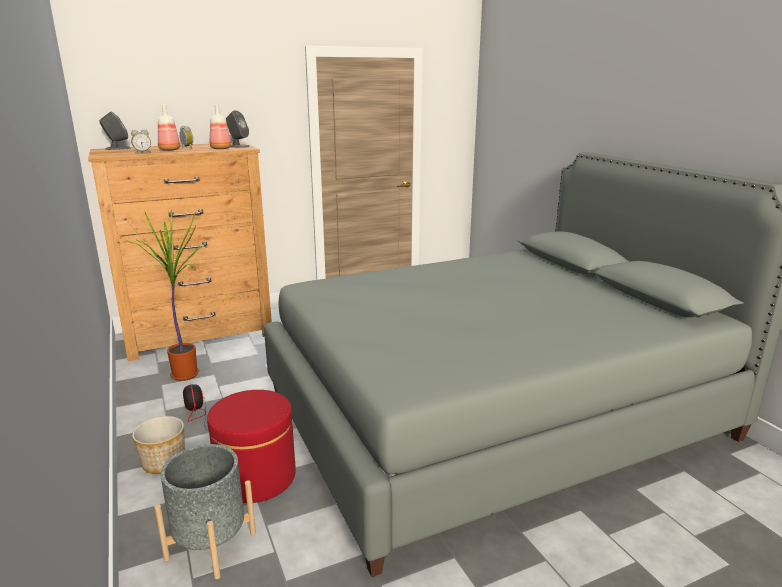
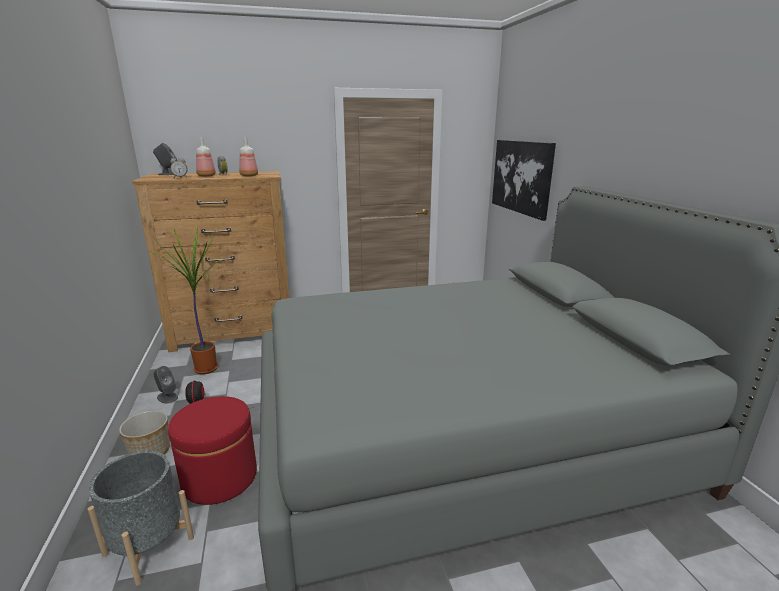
camera: 10 degrees right, 0 degrees up
grey speaker [226,110,250,148] -> grey speaker moved to [154,366,178,404]
none -> picture [492,140,556,221]

